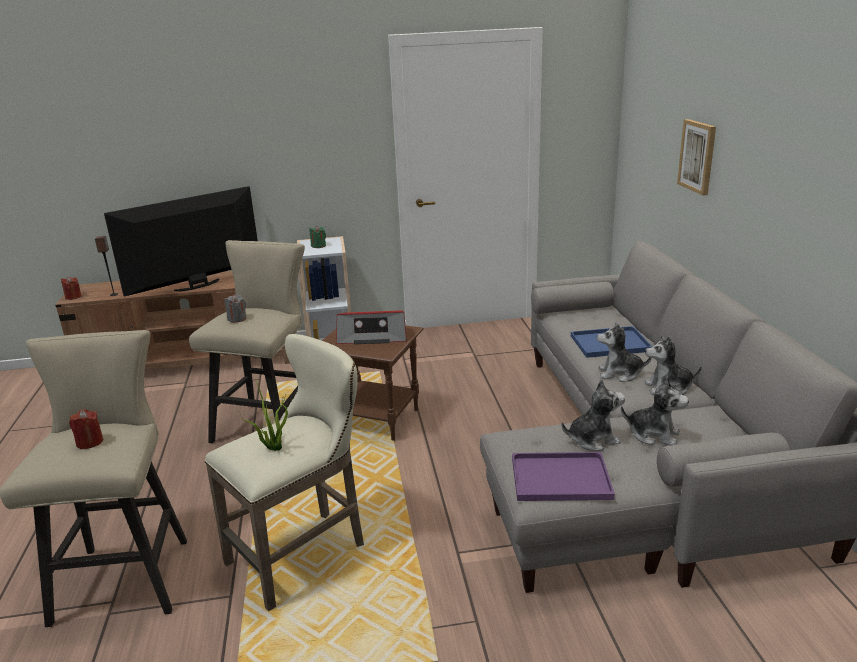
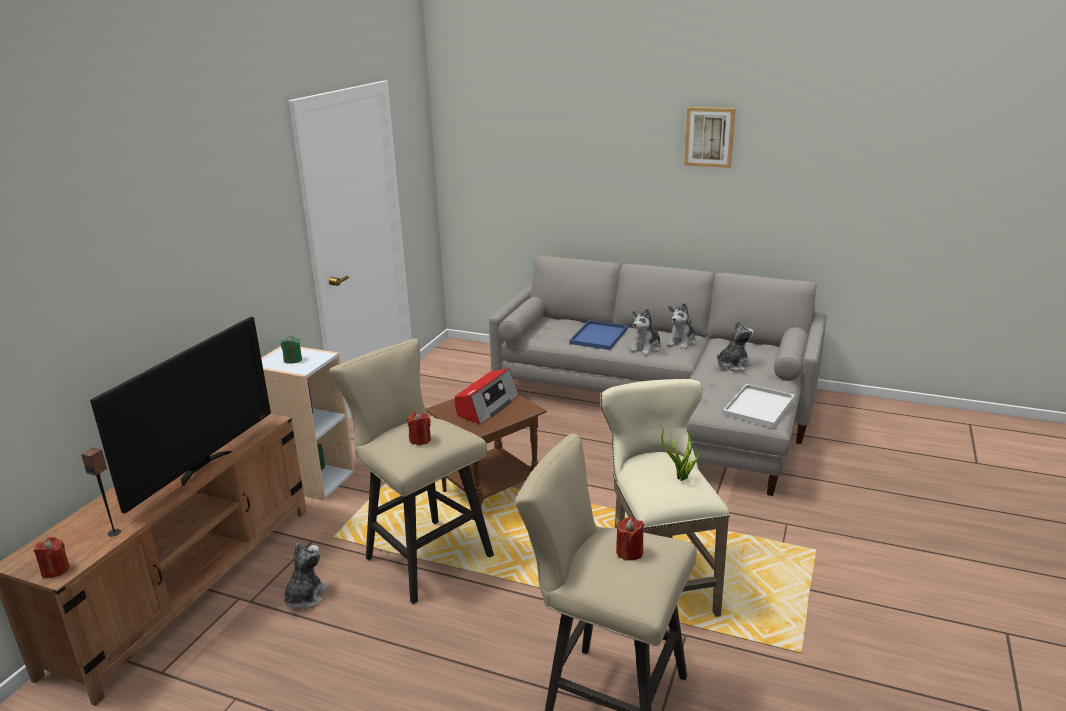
camera: 60 degrees left, 0 degrees up
television [104,186,258,297] -> television turned 150 degrees counterclockwise [90,317,271,514]
grey candle [225,294,247,322] -> red candle [408,412,431,446]
purple tray [512,452,615,501] -> white tray [723,384,795,428]
plush toy [562,379,625,451] -> plush toy moved to [284,543,329,609]
picture [677,119,716,196] -> picture moved to [684,107,736,168]

